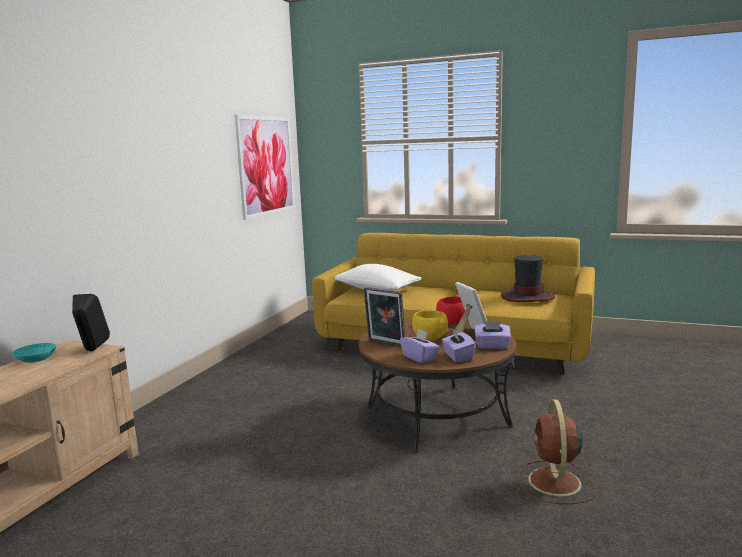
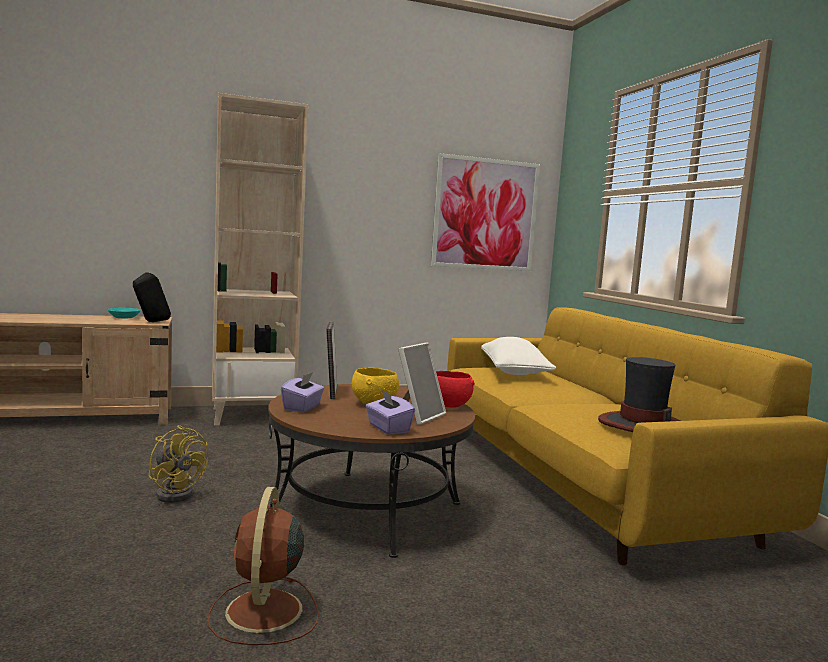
camera: 50 degrees right, 5 degrees down
purple tissue box [442,330,475,362] -> none
brown fan [517,400,596,504] -> brown fan turned 60 degrees counterclockwise [208,487,319,645]
none -> yellow fan [148,425,209,503]
none -> beige bookcase [212,93,309,426]

